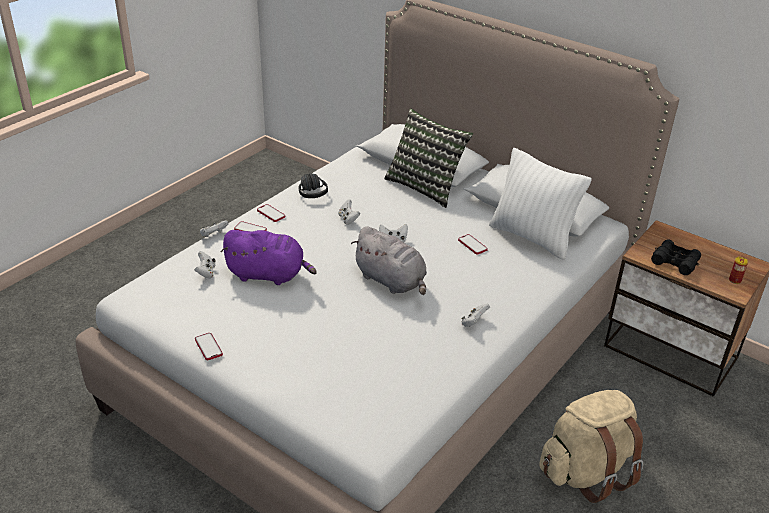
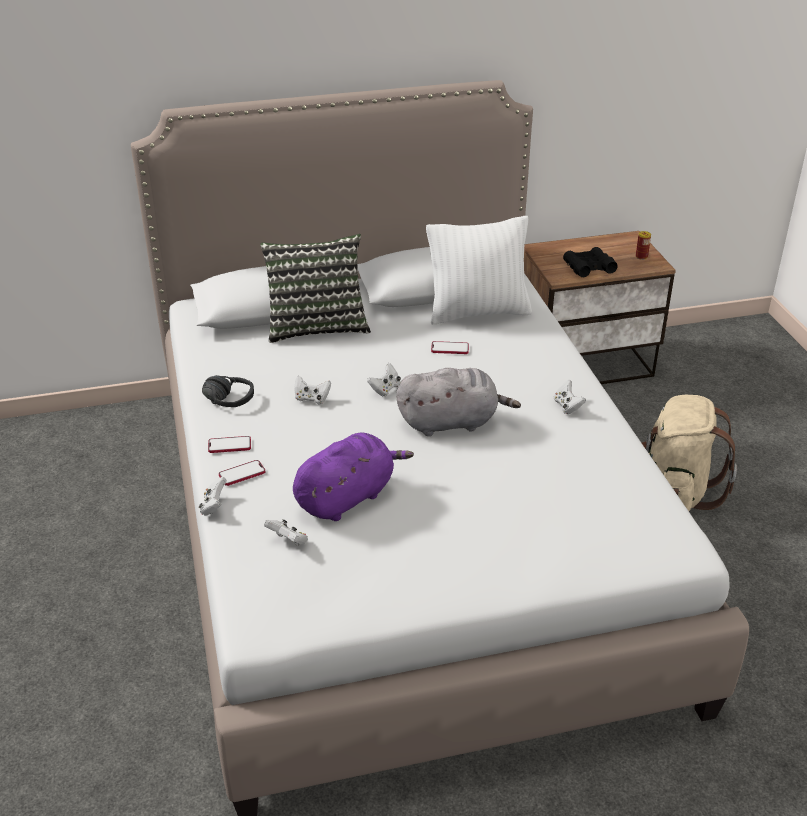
camera: 50 degrees left, 0 degrees up
phone [195,333,223,360] -> none

